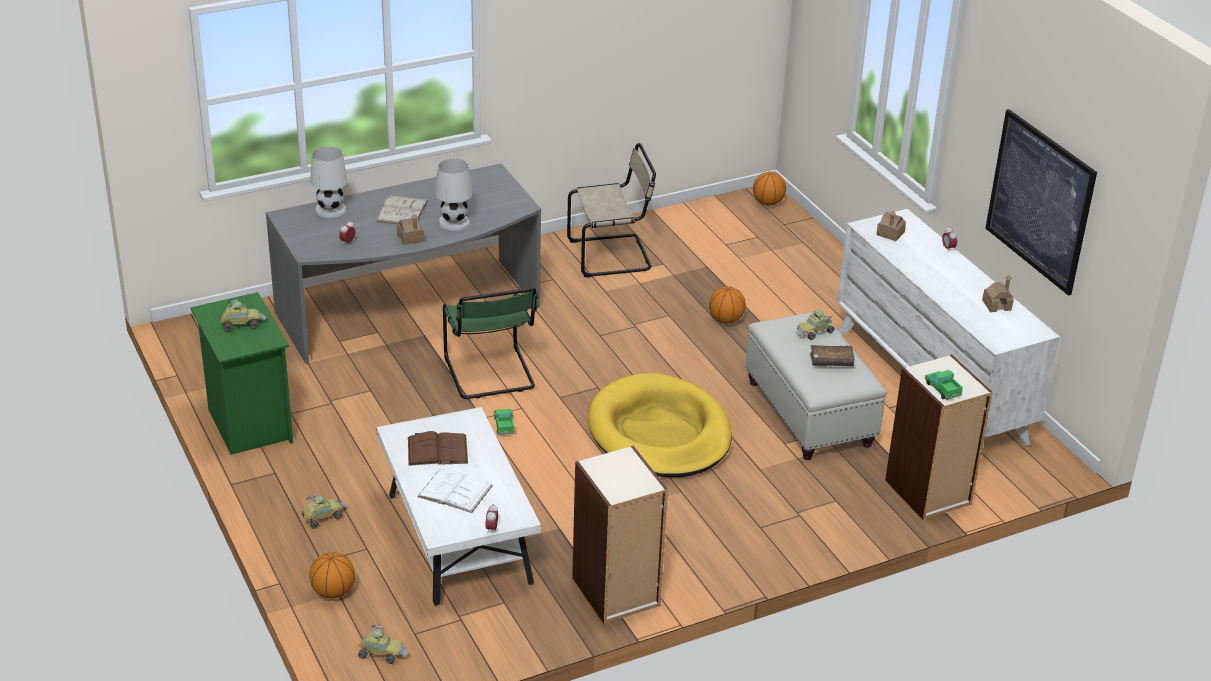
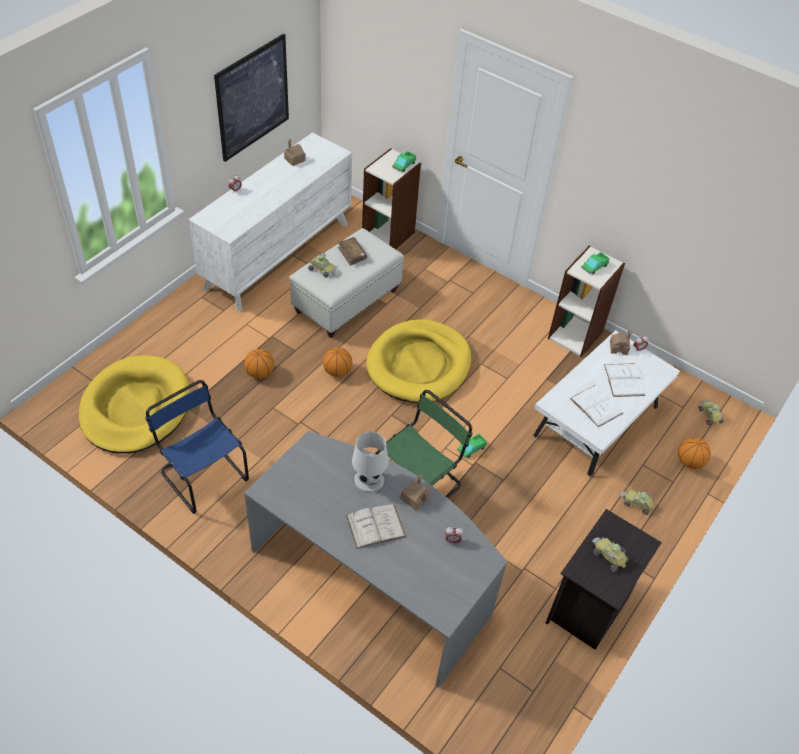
camera: 120 degrees left, 15 degrees up
green nightstand [190,292,293,455] -> black nightstand [546,509,662,650]
white table lamp [310,146,348,218] -> none
brown book [408,431,468,466] -> white book [570,385,623,427]
beige chair [567,143,656,277] -> blue chair [146,380,249,514]
basketball [753,172,786,205] -> basketball moved to [323,347,352,377]
toy house [876,211,906,241] -> toy house moved to [610,330,633,355]
none -> yellow dog bed [79,355,191,454]
none -> toy truck [581,252,610,274]

